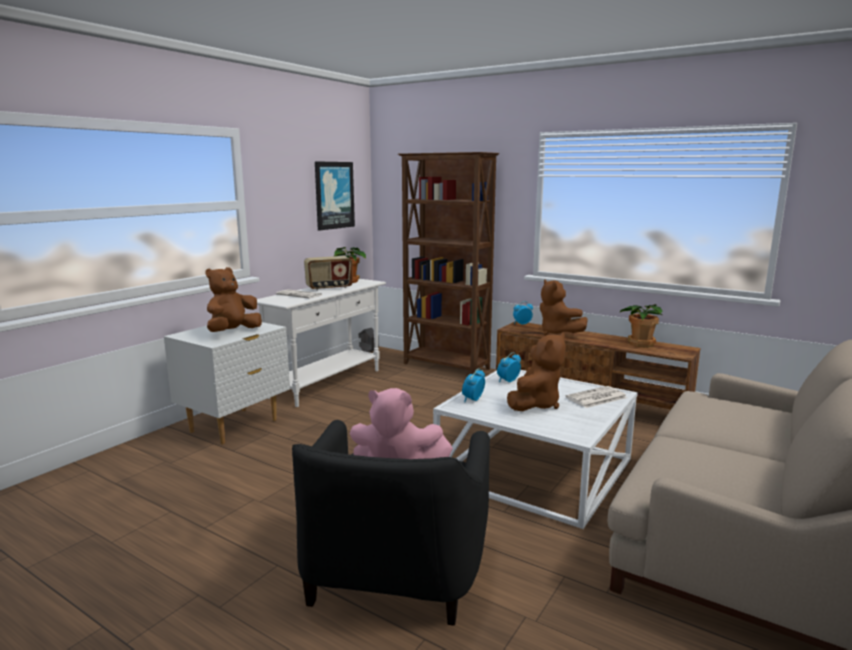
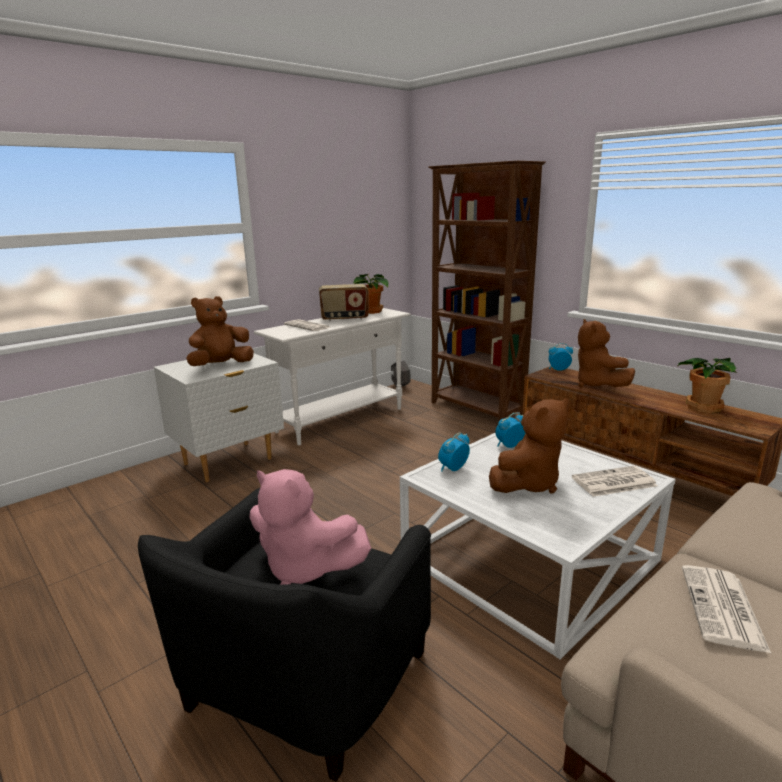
camera: 15 degrees right, 5 degrees up
picture [315,161,355,231] -> none
none -> newspaper [682,565,772,654]

